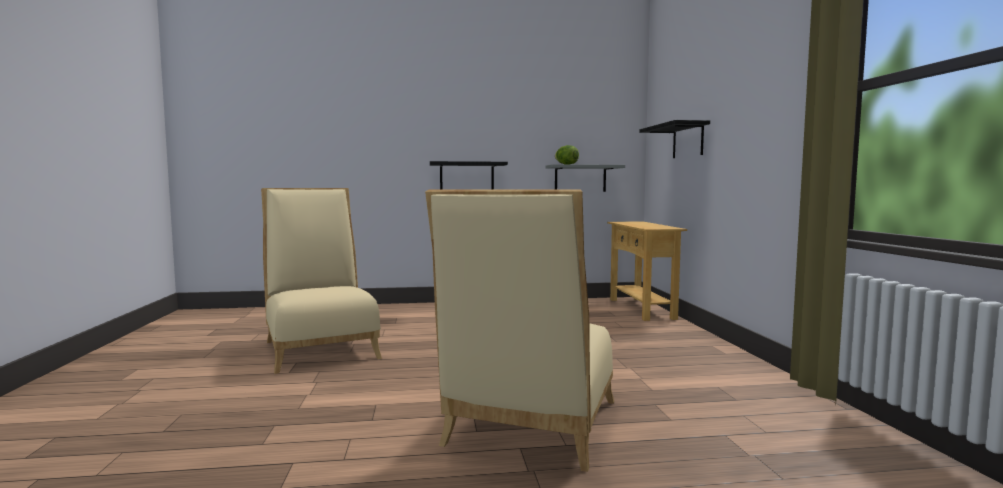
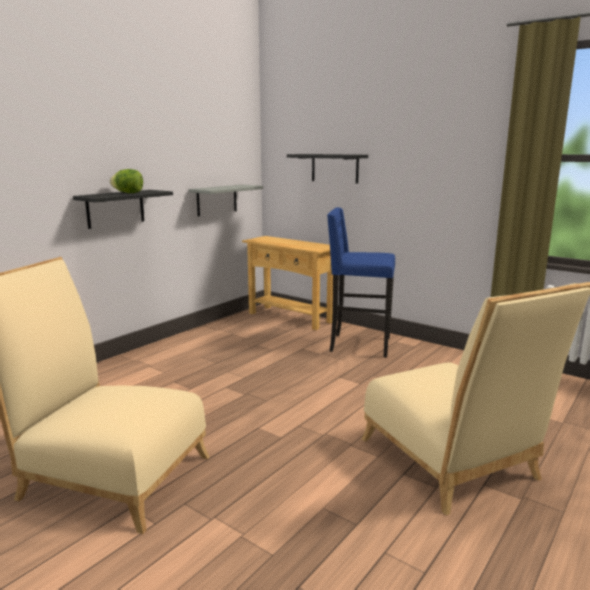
camera: 45 degrees left, 10 degrees up
lettuce [555,145,579,164] -> lettuce moved to [110,169,143,193]
none -> blue stool [327,207,395,358]

